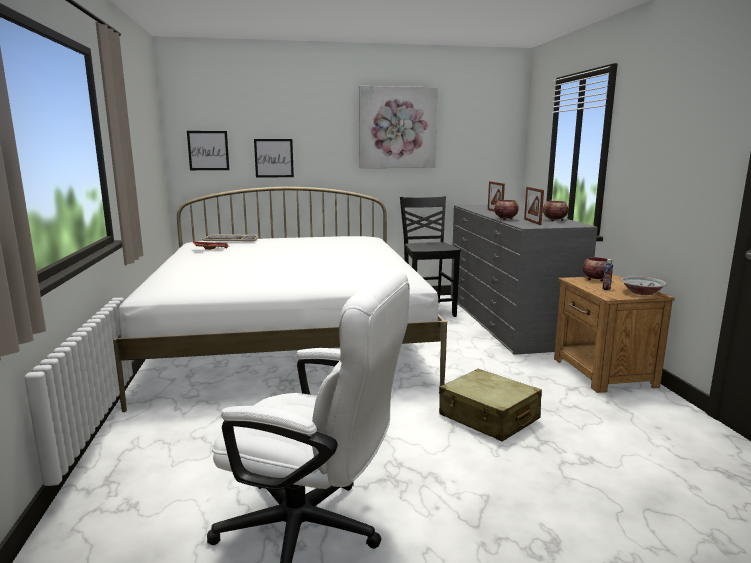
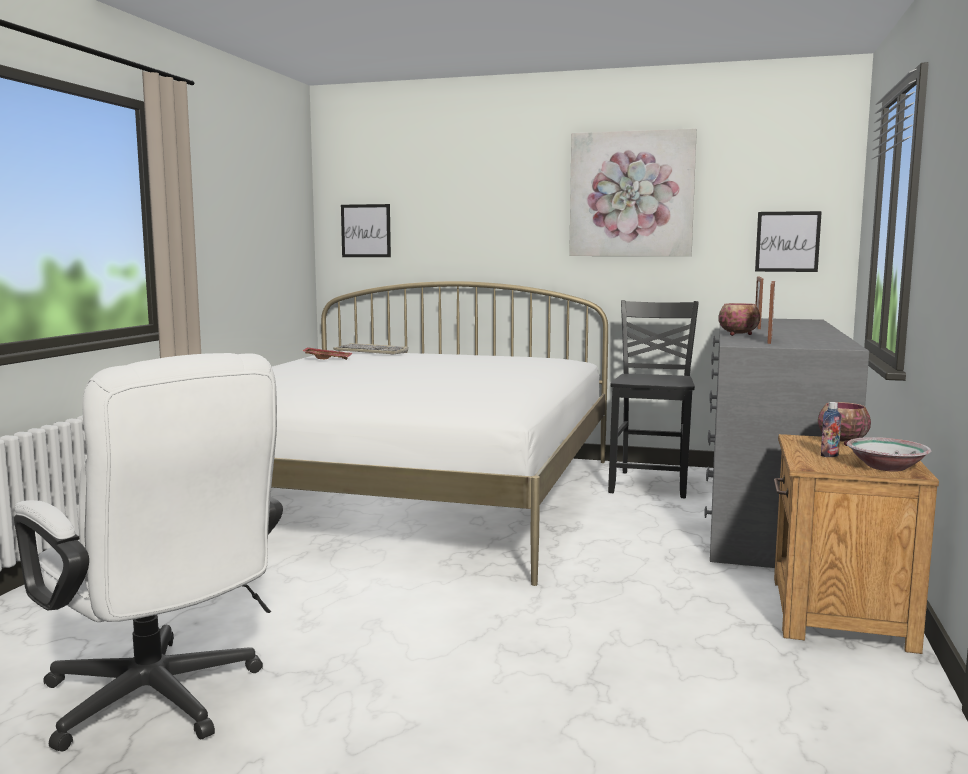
camera: 25 degrees right, 5 degrees down
picture [254,139,294,178] -> picture moved to [755,211,822,272]
beige suitcase [439,369,542,441] -> none
bowl [543,201,568,221] -> none

